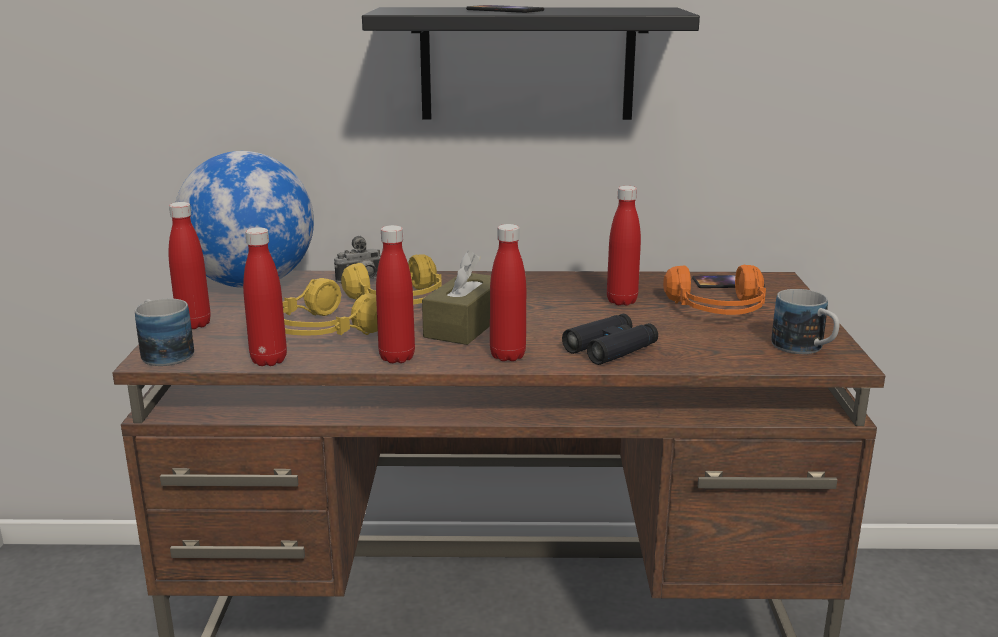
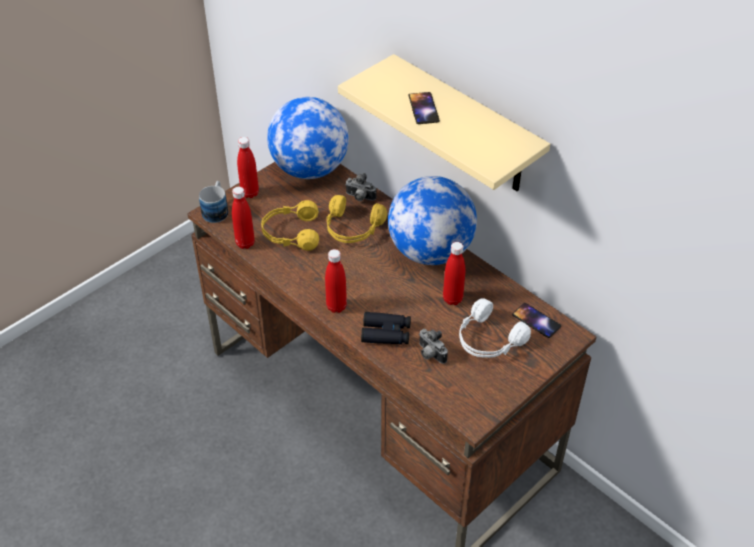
camera: 45 degrees right, 25 degrees up
black shelf [362,7,700,120] -> beige shelf [338,54,550,191]
red bottle [376,225,415,363] -> none
brown tissue box [422,251,491,345] -> none
orange headphones [663,265,766,315] -> white headphones [459,298,531,358]
mug [771,289,839,354] -> none
none -> globe [388,176,477,265]
none -> camera [419,329,448,364]

